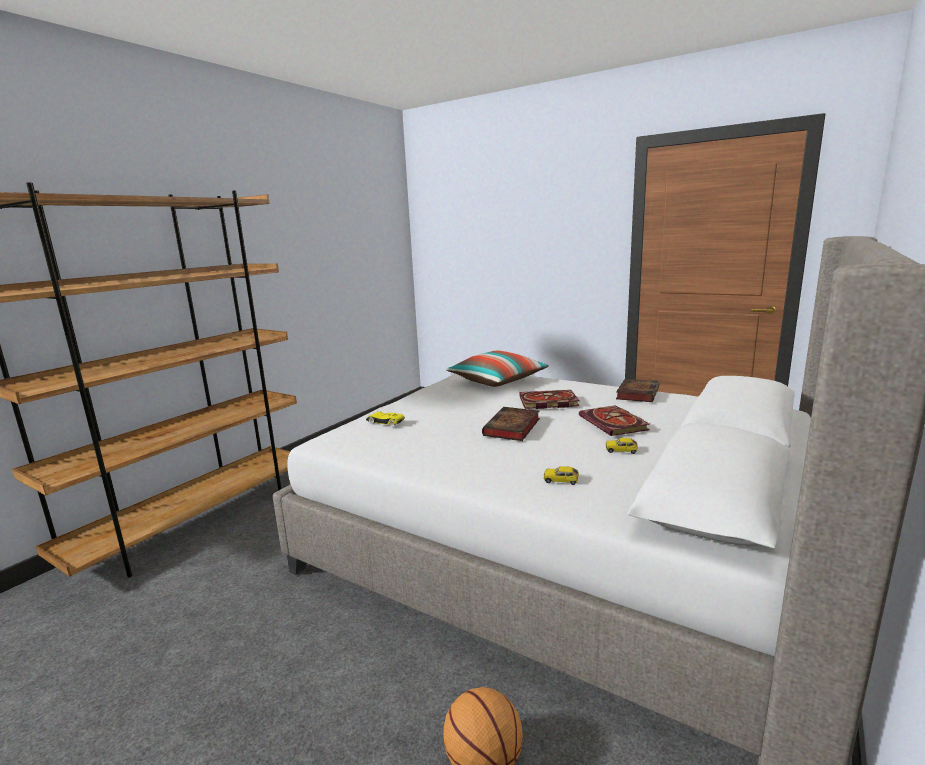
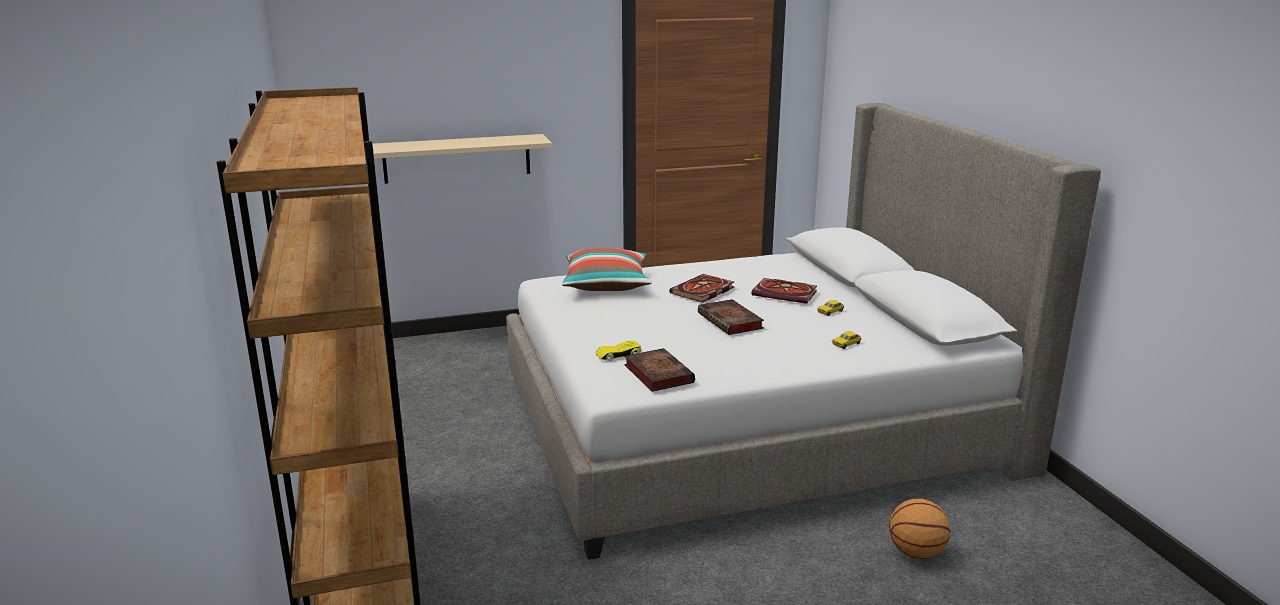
camera: 50 degrees left, 5 degrees up
book [616,379,660,402] -> book moved to [624,348,695,392]
none -> beige shelf [373,134,552,184]

